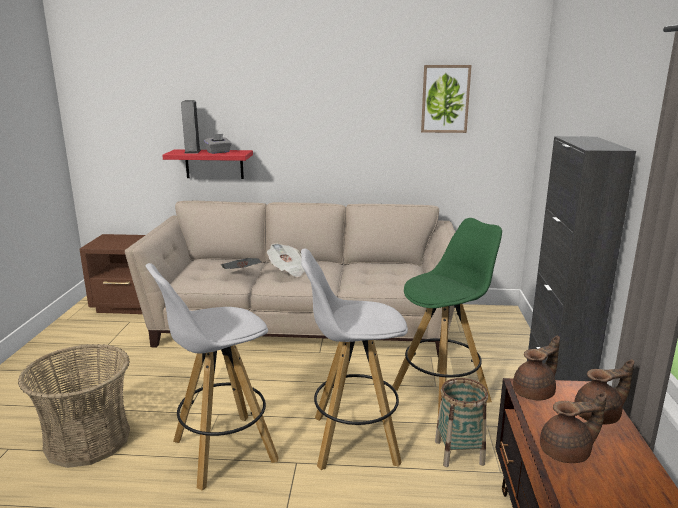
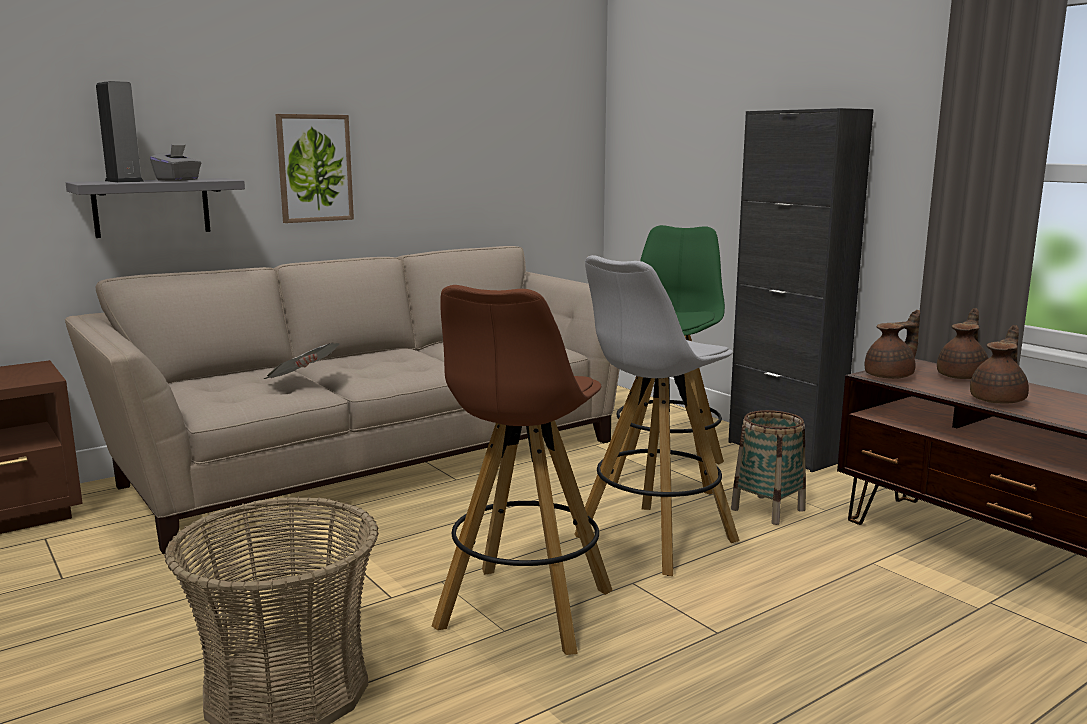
camera: 40 degrees left, 5 degrees down
white stool [146,263,279,491] -> brown stool [432,285,613,655]
red shelf [162,149,253,179] -> grey shelf [66,178,245,238]
newspaper [267,243,305,277] -> none
picture [421,65,472,133] -> picture moved to [275,114,354,223]
brown teapot [513,336,560,401] -> brown teapot turned 45 degrees clockwise [865,310,920,379]

